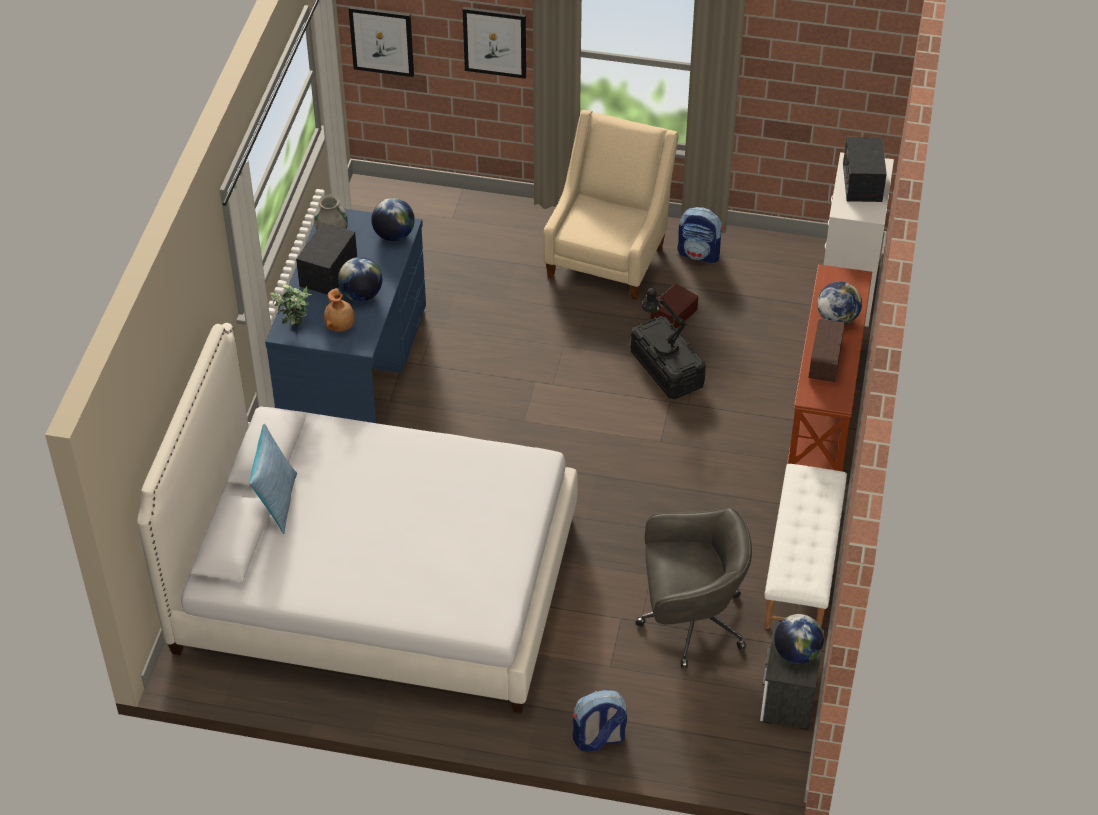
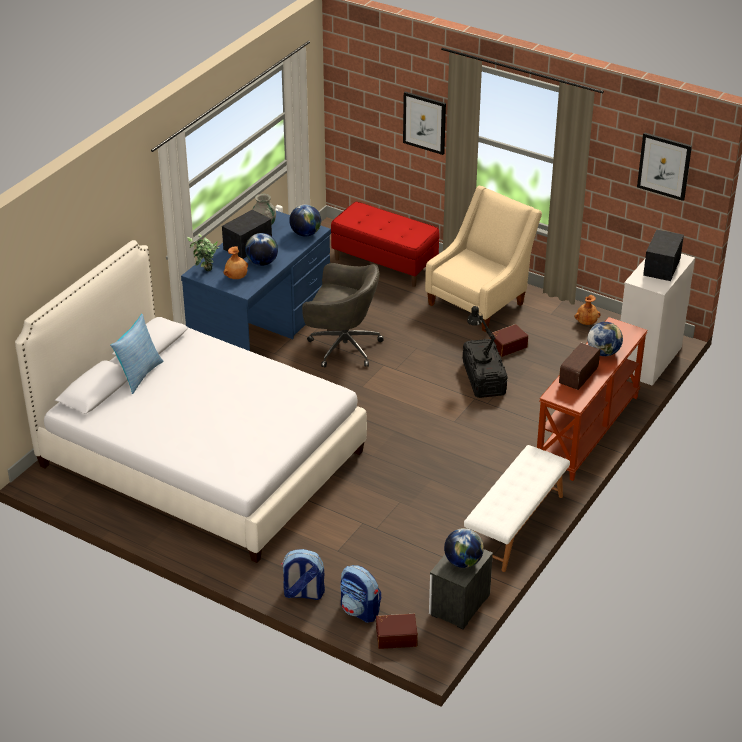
camera: 20 degrees right, 10 degrees down
picture [349,6,414,77] -> picture moved to [637,132,692,201]
grey office chair [635,508,752,668] -> grey office chair moved to [302,263,384,367]
backpack [677,207,724,264] -> backpack moved to [340,565,381,623]
none -> red bench [331,202,439,287]
none -> brown storage box [376,614,418,649]
none -> brown vase [575,295,600,325]

